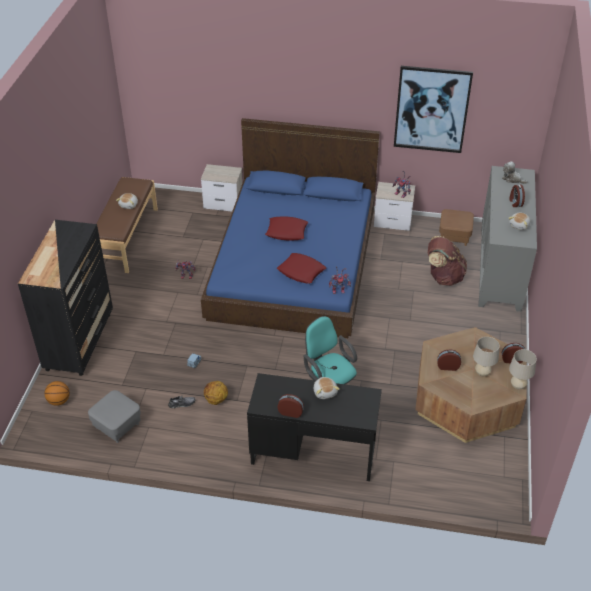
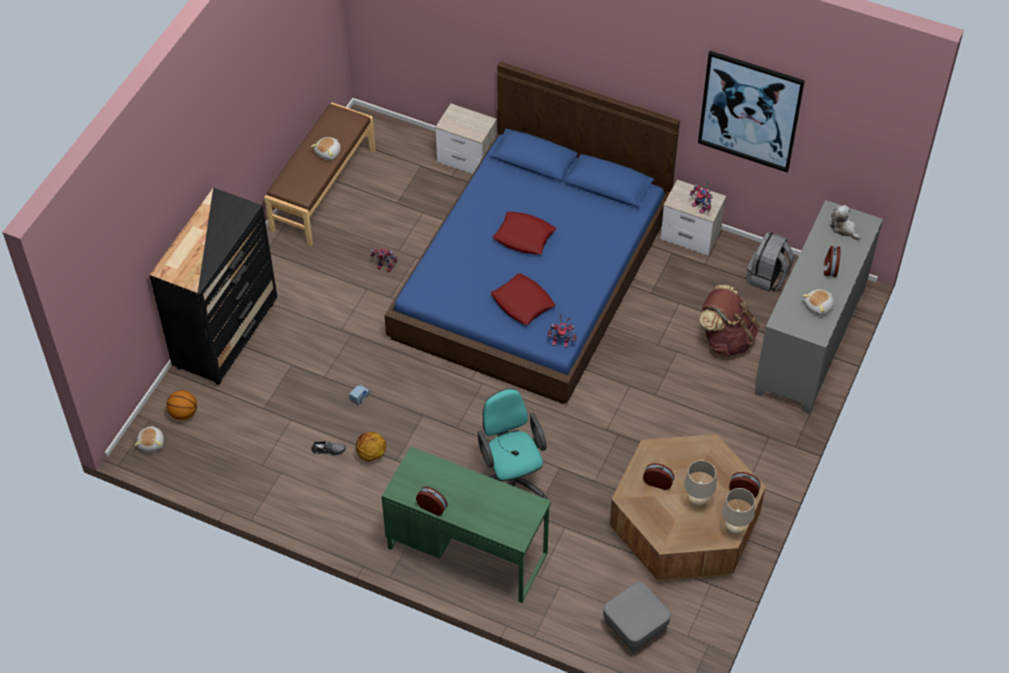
camera: 15 degrees right, 10 degrees up
grey ottoman [88,390,141,443] -> grey ottoman moved to [603,582,671,653]
black desk [247,373,382,481] -> green desk [382,446,551,603]
plush toy [314,377,340,399] -> plush toy moved to [134,425,164,452]
brown ottoman [439,209,474,246] -> grey backpack [747,232,794,292]

